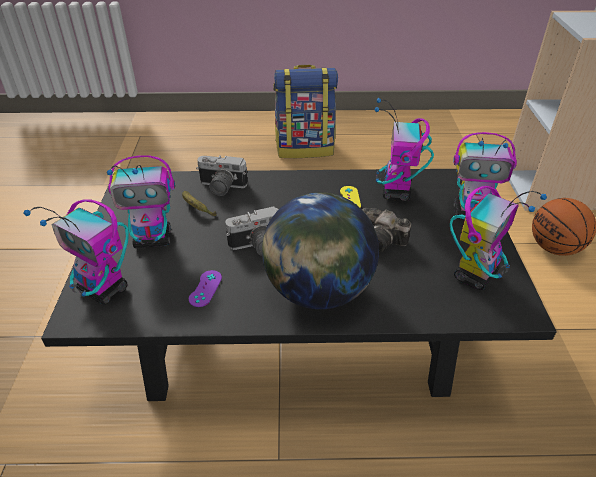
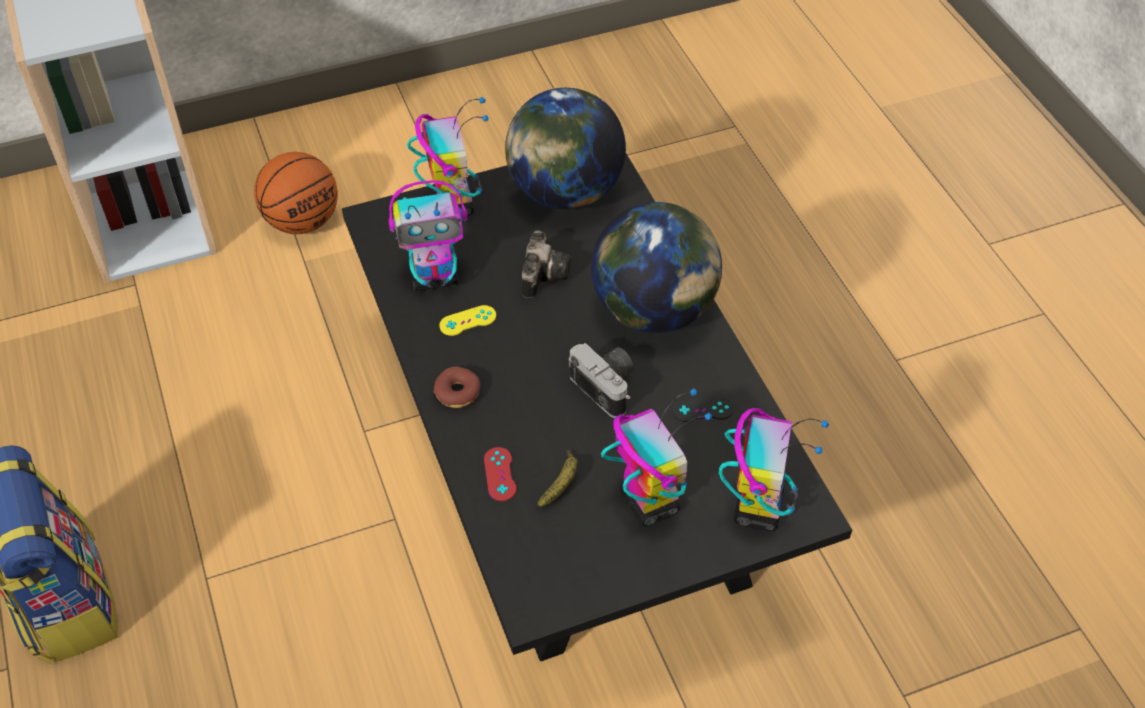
camera: 110 degrees left, 10 degrees up
purple game controller [189,270,222,307] -> black game controller [672,397,734,422]
camera [196,155,247,196] -> red game controller [484,447,517,501]
toy robot [450,186,547,290] -> globe [505,88,626,210]
none -> donut [433,367,480,408]

